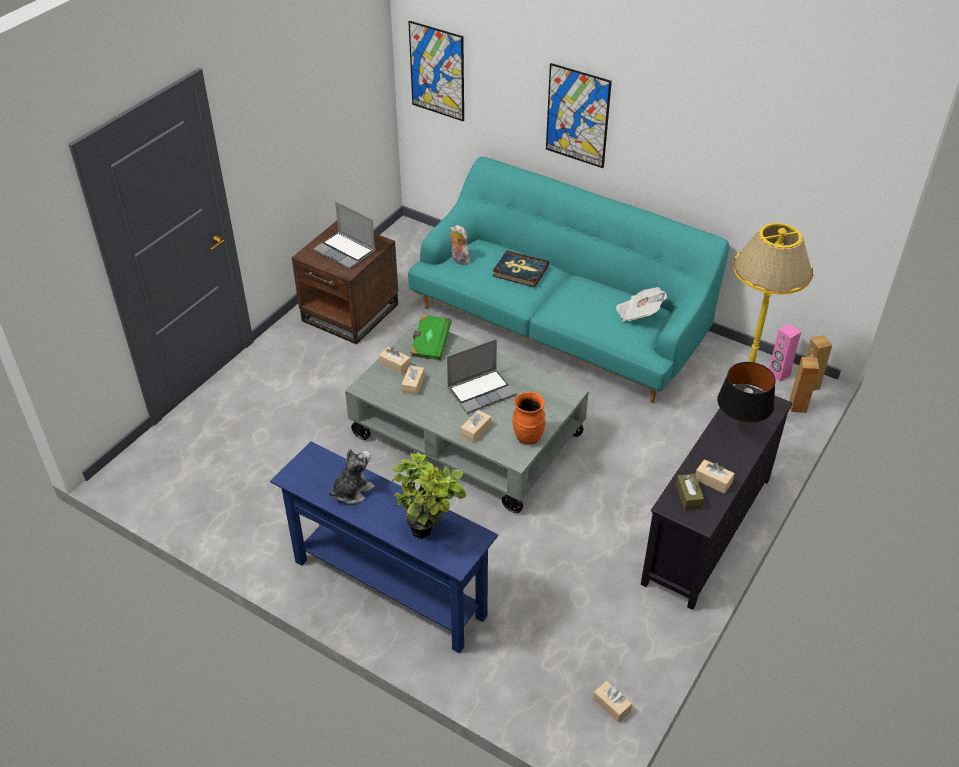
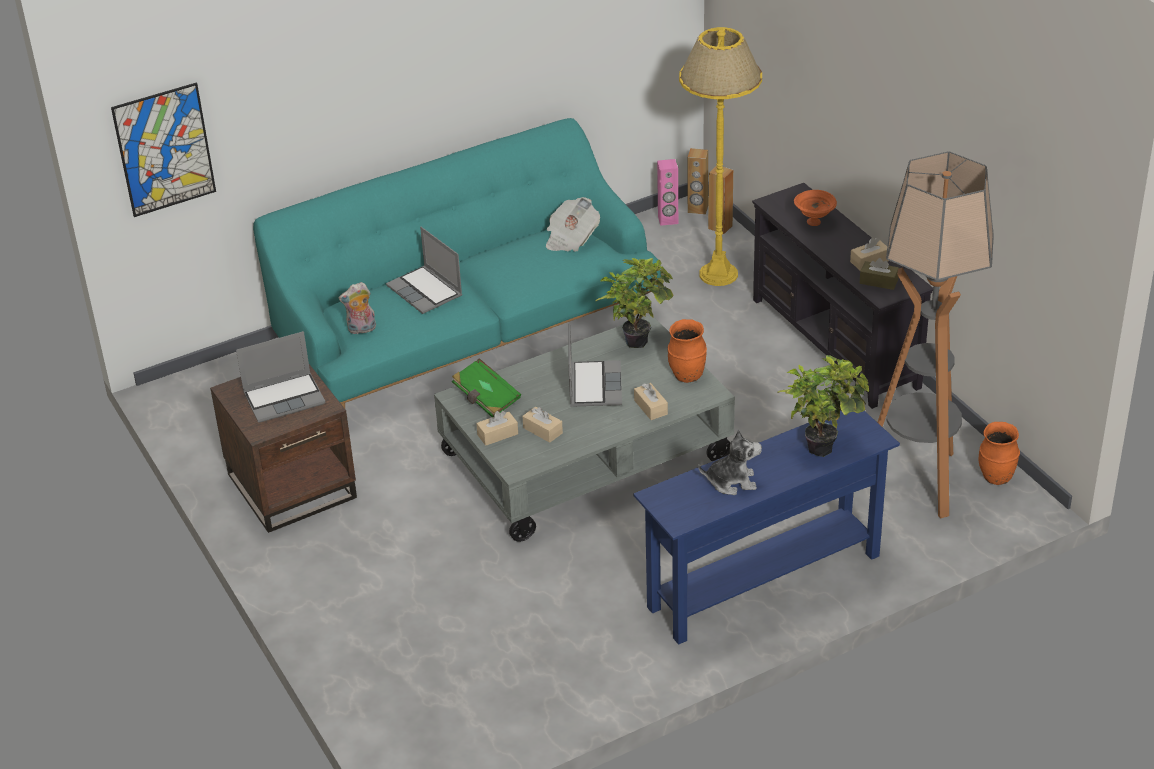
camera: 60 degrees left, 5 degrees down
plush toy [328,449,375,504] -> plush toy turned 105 degrees clockwise [698,430,762,495]
book [493,250,549,287] -> laptop [386,227,462,314]
picture [546,63,612,168] -> none
beige tissue box [593,681,632,723] -> orange vase [979,422,1020,485]
black table lamp [717,362,776,429] -> orange bowl [794,190,837,226]
none -> potted plant [596,258,674,348]
none -> floor lamp [877,152,994,519]

